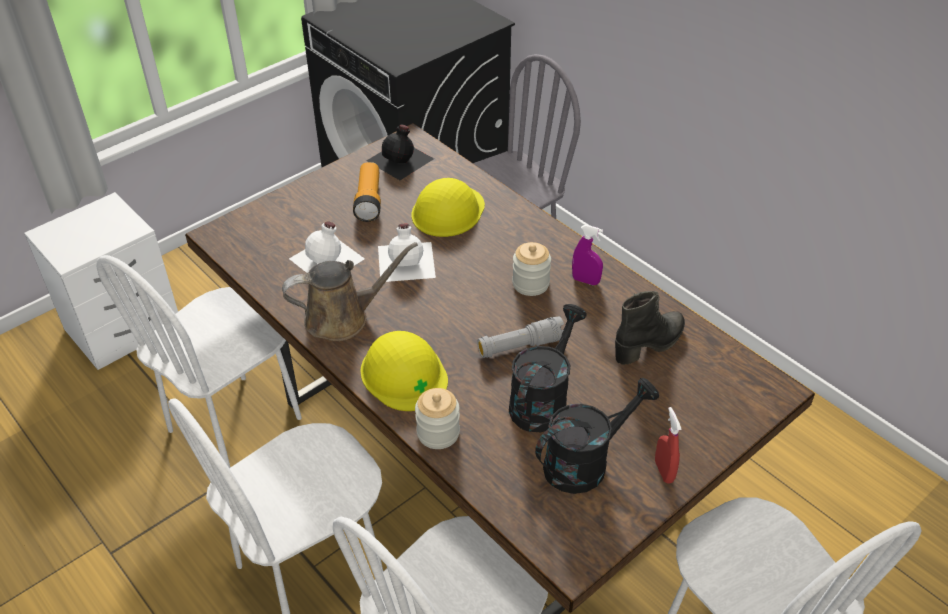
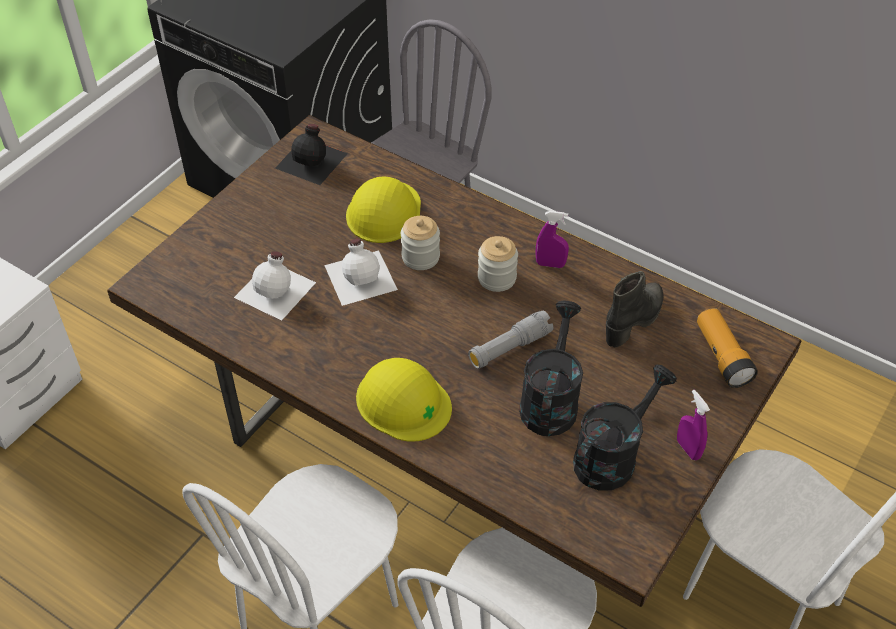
camera: 15 degrees left, 5 degrees up
white chair [97,255,302,468] -> none
brown watering can [282,242,418,341] -> none
flashlight [353,162,381,222] -> flashlight moved to [697,308,758,388]
jar [415,388,460,449] -> jar moved to [401,216,440,270]
red spray bottle [655,407,682,483] -> purple spray bottle [677,390,710,460]

